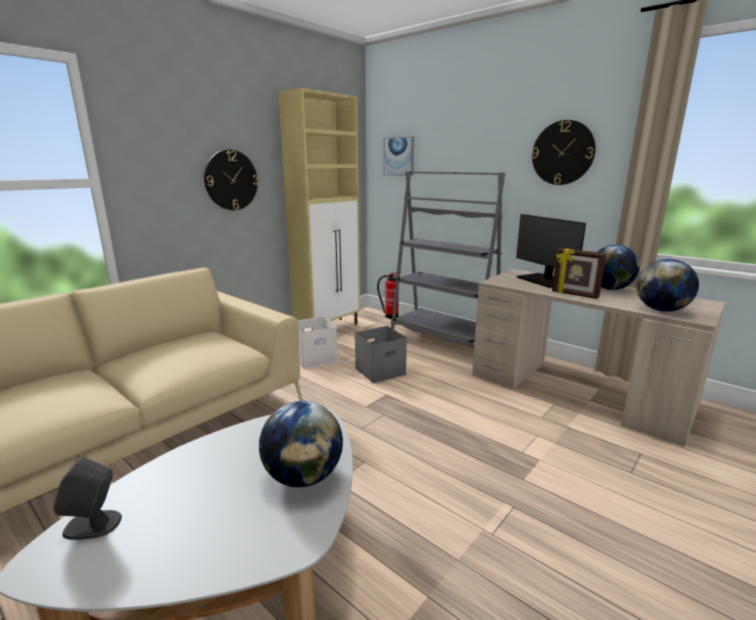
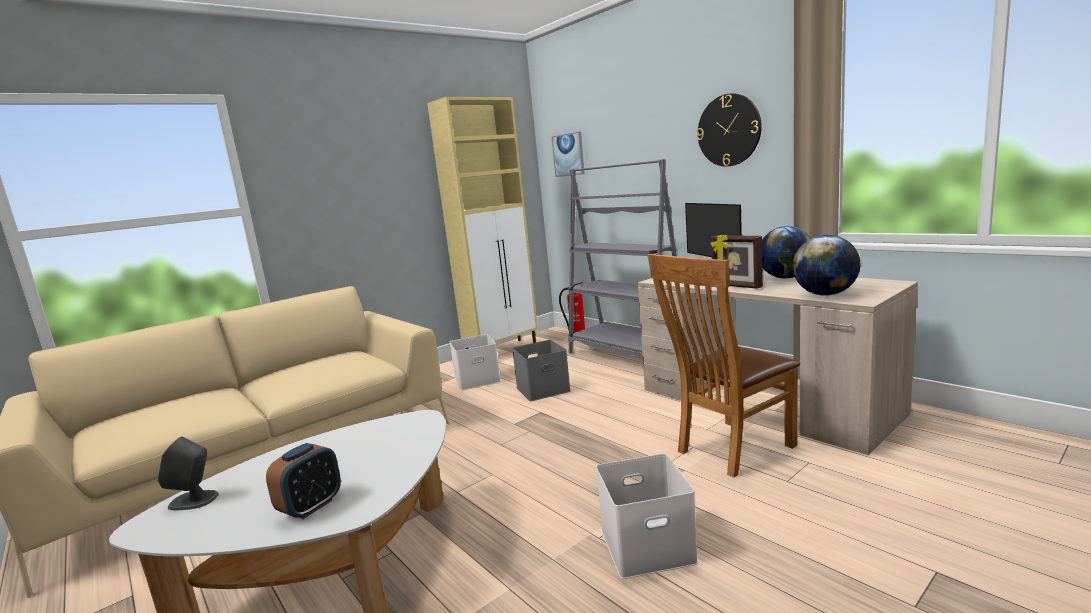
camera: 10 degrees right, 5 degrees down
wall clock [204,150,258,210] -> none
globe [259,401,343,487] -> none
none -> alarm clock [266,443,341,519]
none -> white storage box [596,453,698,579]
none -> brown chair [648,254,800,478]

